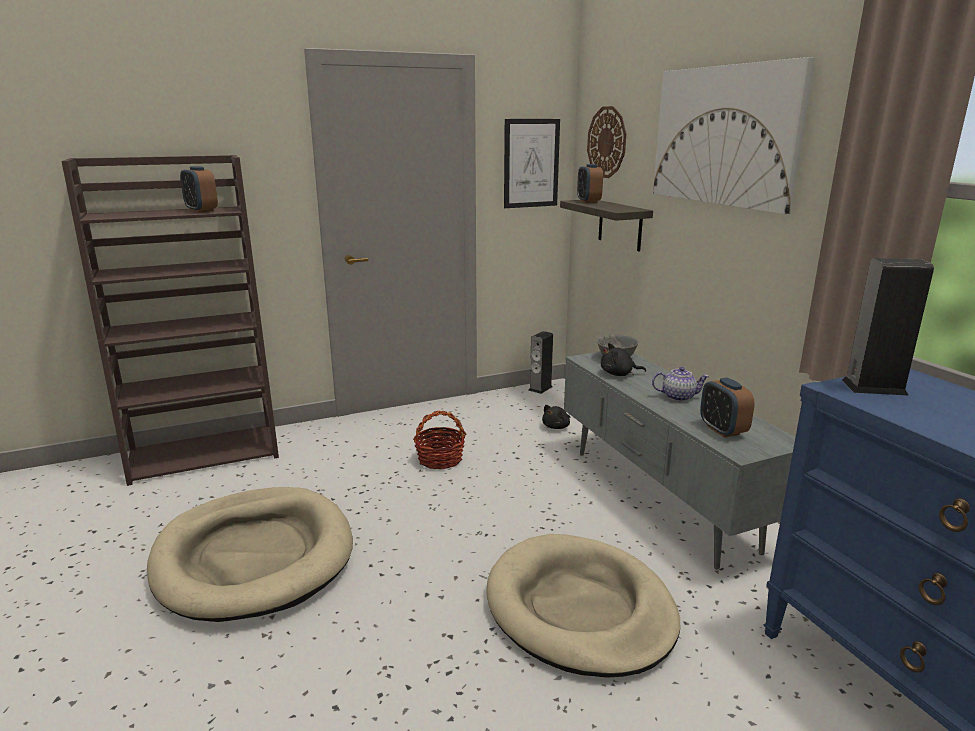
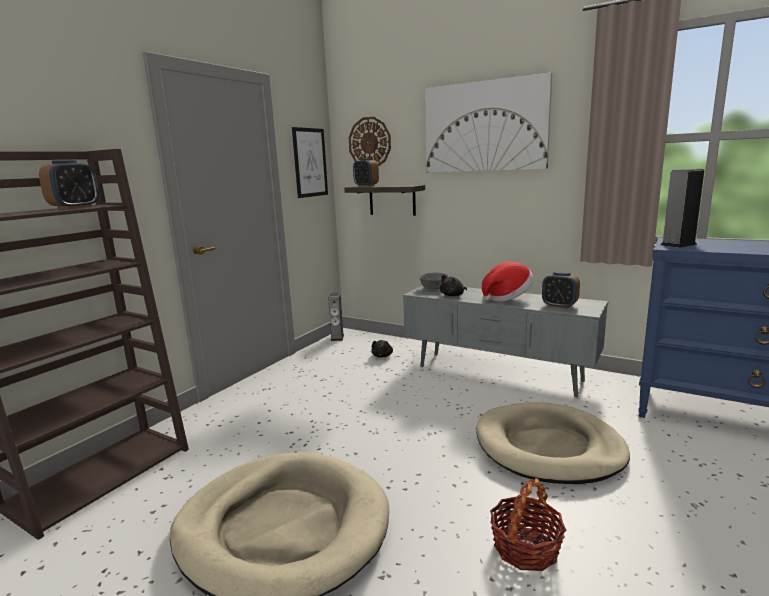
camera: 35 degrees left, 5 degrees down
alarm clock [180,166,218,213] -> alarm clock turned 75 degrees counterclockwise [39,160,99,209]
basket [413,411,466,469] -> basket moved to [490,478,566,571]
teapot [652,367,709,401] -> hat [482,261,534,302]

